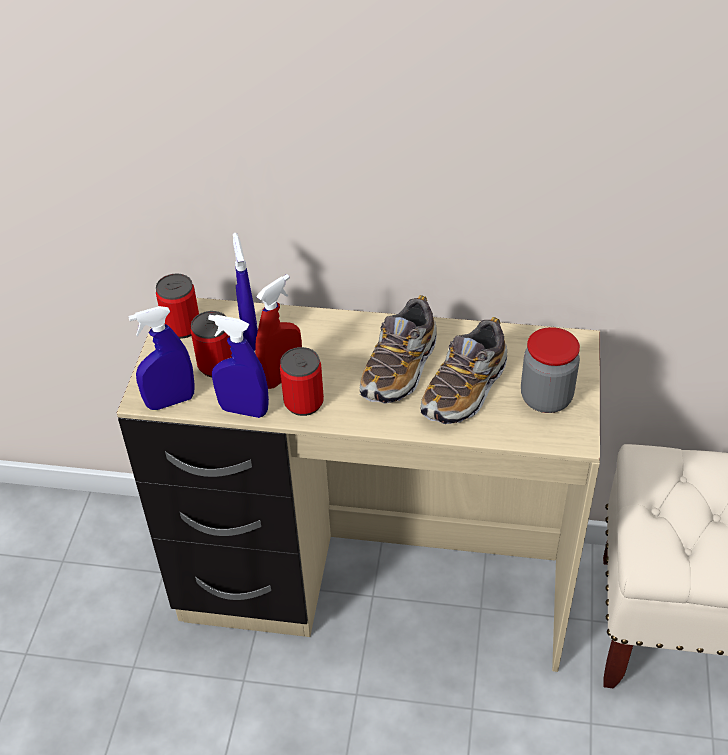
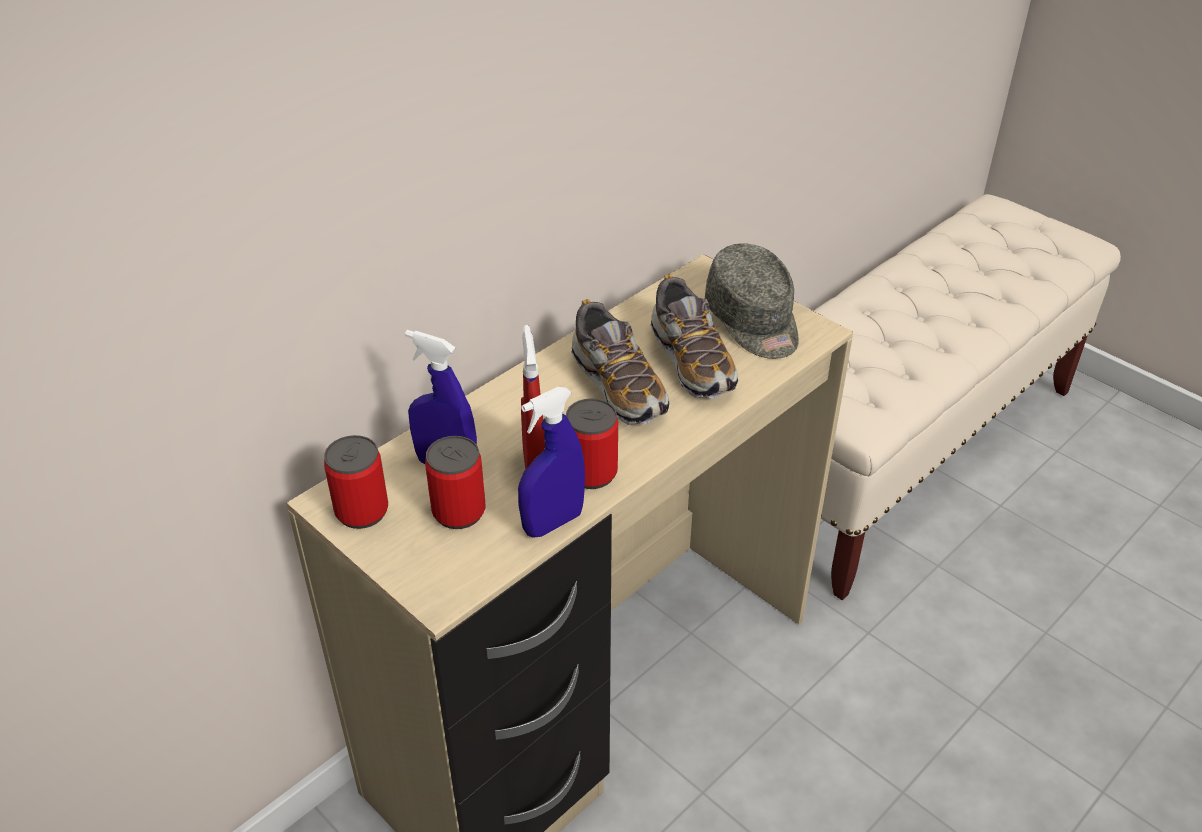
camera: 55 degrees left, 5 degrees down
blue spray bottle [129,306,195,410] -> none
jar [521,327,580,413] -> grey cap [705,243,799,359]

